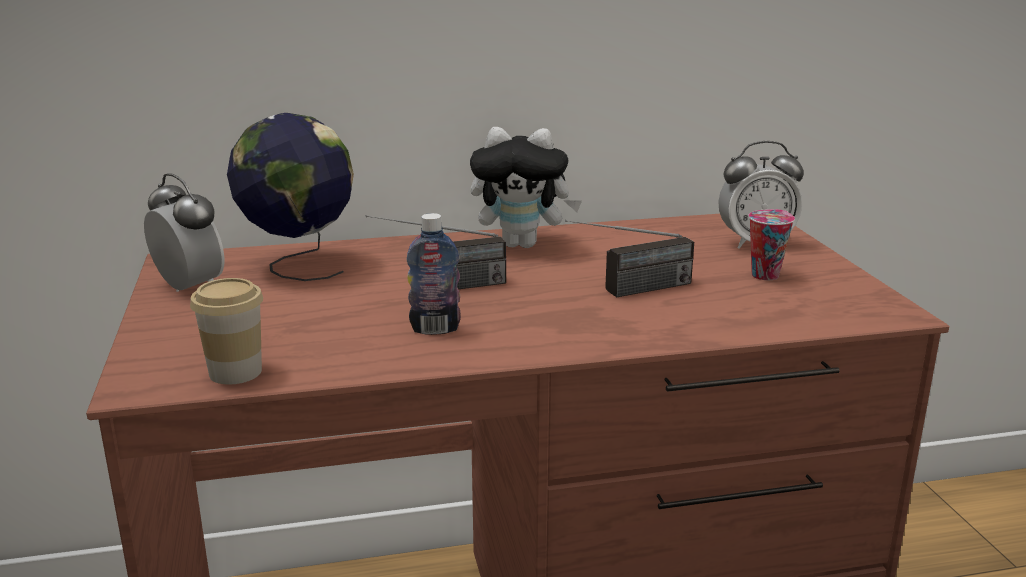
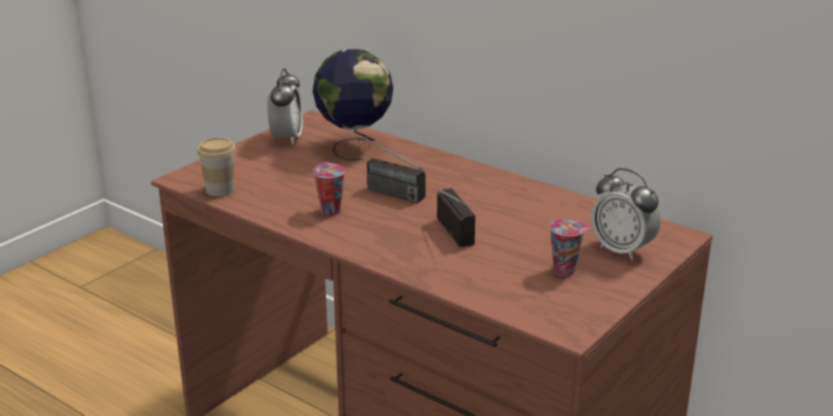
camera: 50 degrees right, 5 degrees up
bottle [407,213,461,335] -> cup [313,162,345,216]
plush toy [470,127,582,248] -> none
radio [565,220,694,297] -> radio turned 135 degrees counterclockwise [437,188,477,247]

